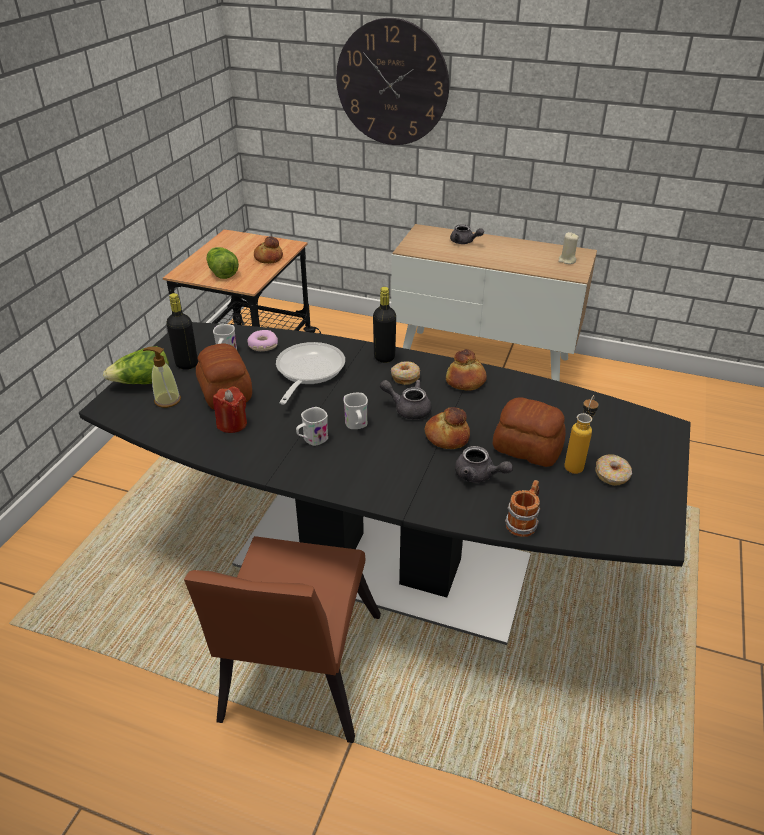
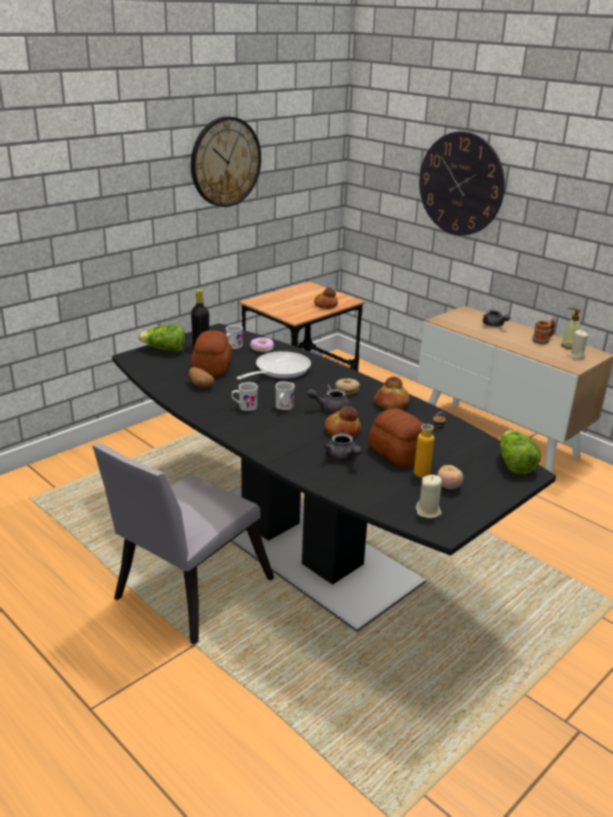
camera: 25 degrees right, 10 degrees down
soap dispenser [143,347,181,408] -> soap dispenser moved to [561,308,581,350]
brown chair [184,536,381,743] -> grey chair [92,443,274,645]
lettuce [206,247,239,279] -> lettuce moved to [500,430,541,474]
red candle [213,386,247,433] -> potato [189,367,214,388]
black bottle [373,287,396,363] -> none
grey teapot [380,380,431,419] -> grey teapot turned 60 degrees counterclockwise [307,384,350,413]
mug [505,480,540,537] -> mug moved to [532,318,555,344]
donut [596,454,632,486] -> tomato [437,465,463,489]
none -> wall clock [191,116,261,207]
none -> beige candle [416,475,442,518]

